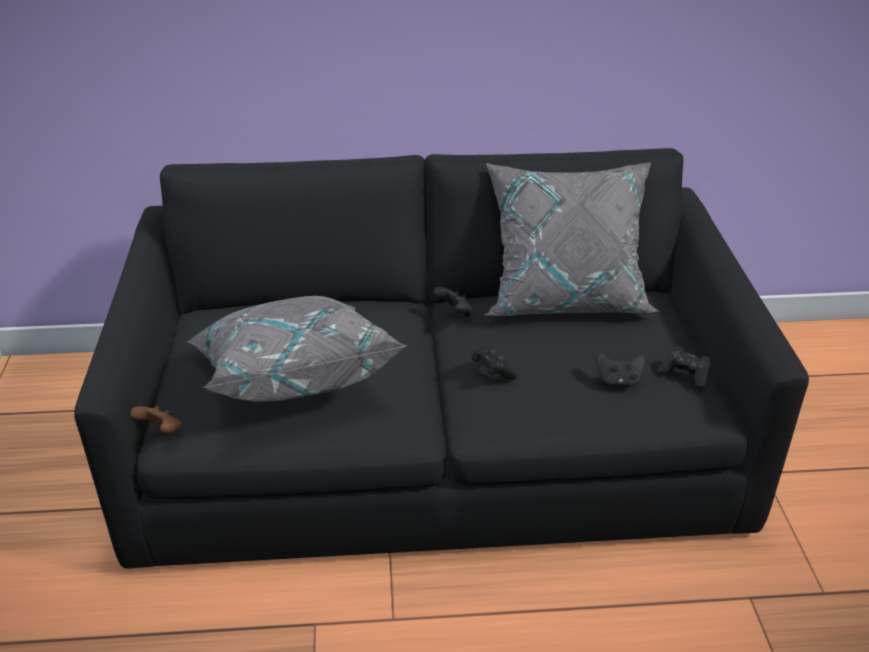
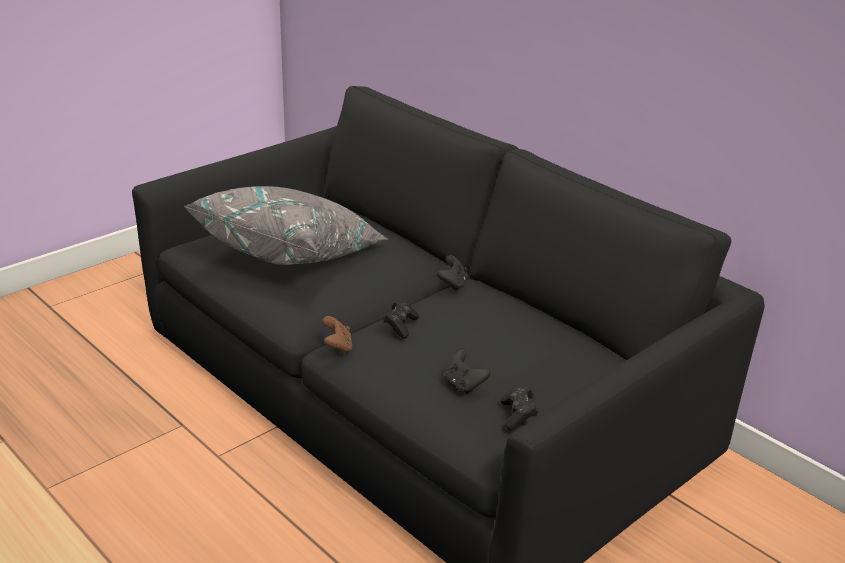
camera: 50 degrees right, 5 degrees down
brown game controller [131,406,182,434] -> brown game controller moved to [322,316,353,354]
grey pillow [485,162,659,316] -> none

